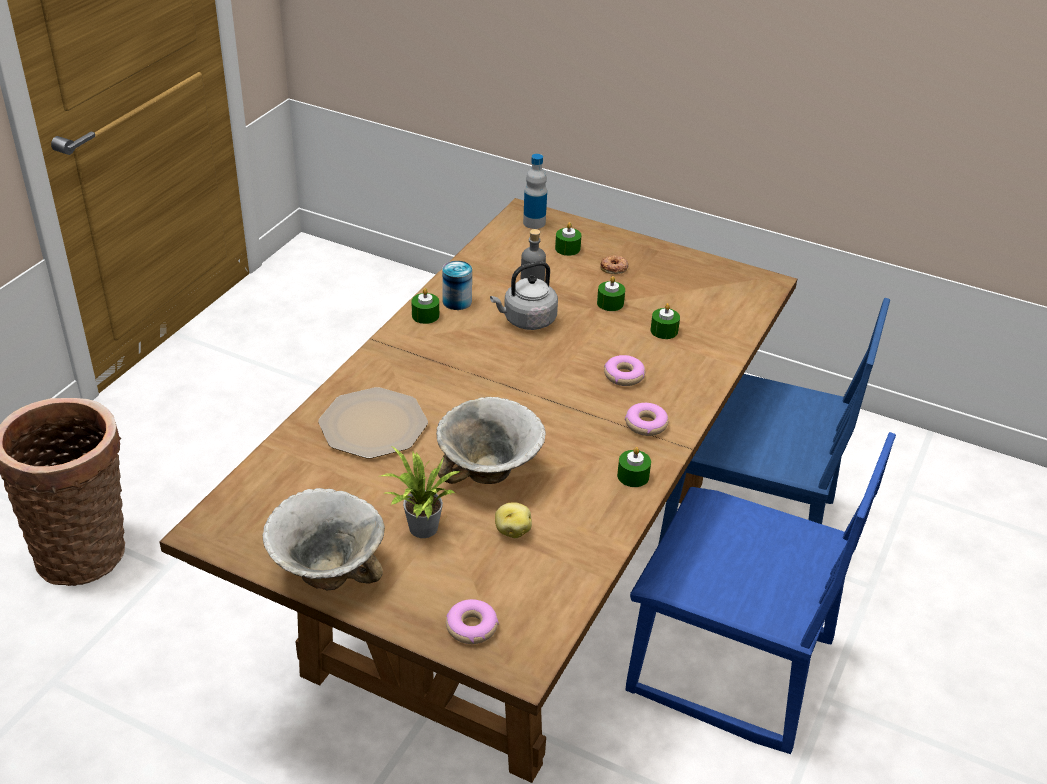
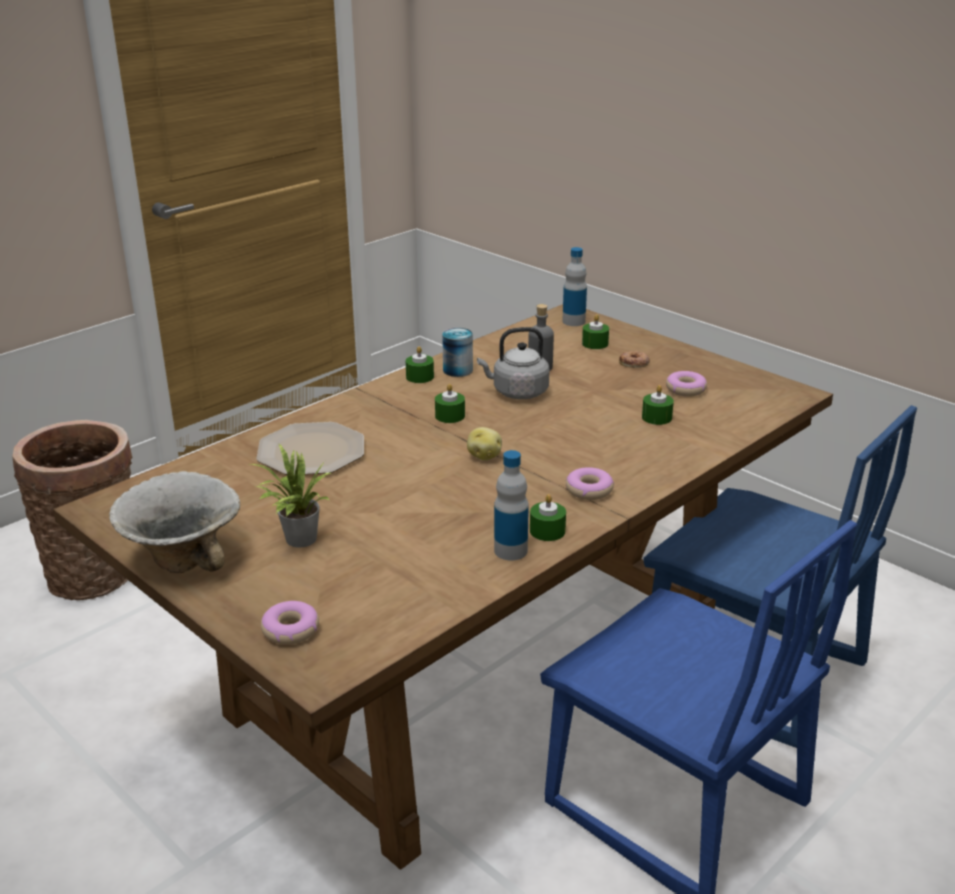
camera: 20 degrees right, 10 degrees down
bowl [436,397,546,484] -> none
potato [495,502,532,538] -> potato moved to [467,427,502,461]
green candle [597,276,625,311] -> green candle moved to [435,384,465,423]
donut [604,355,645,386] -> donut moved to [666,371,707,397]
none -> bottle [494,450,529,561]

